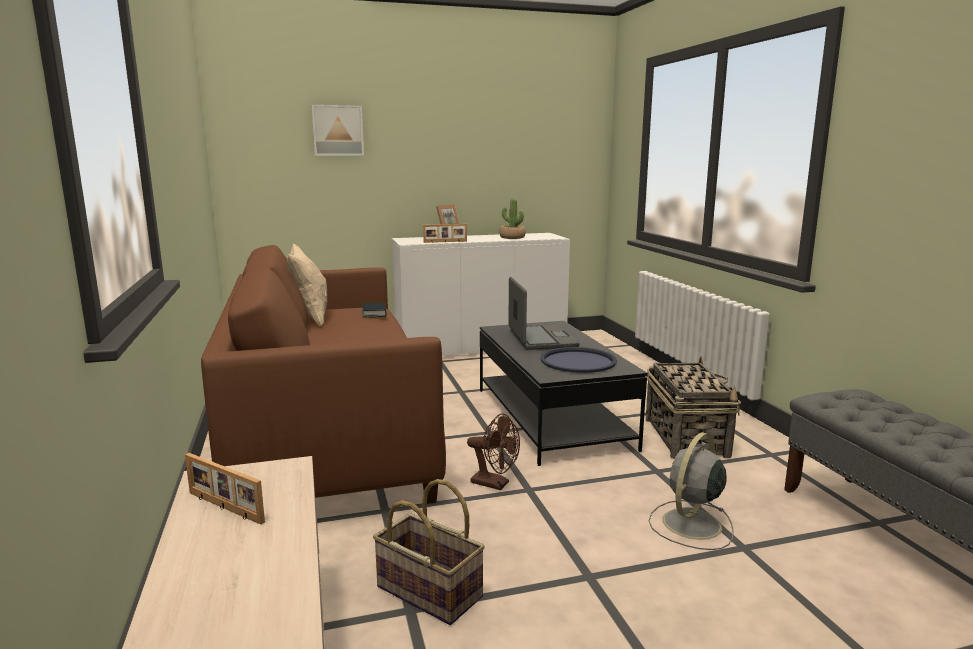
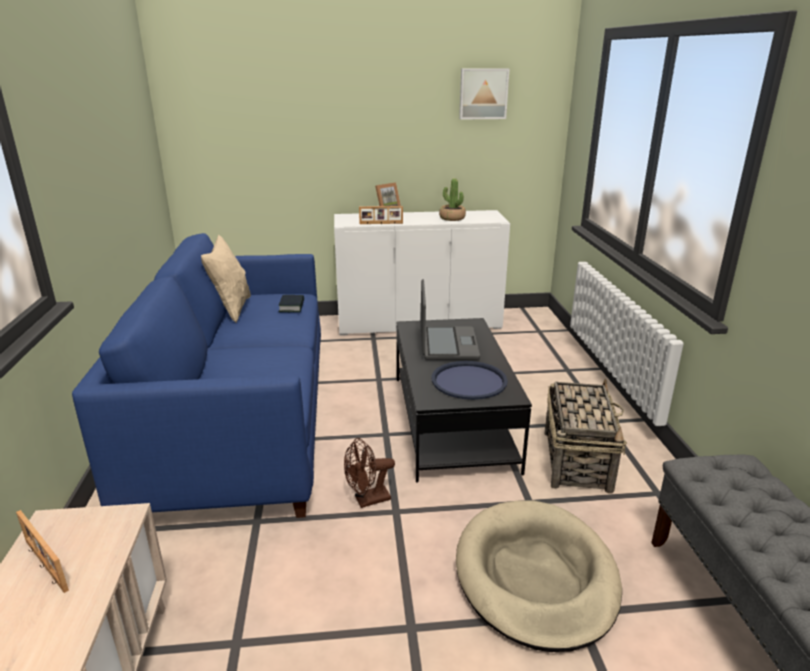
camera: 10 degrees right, 10 degrees up
brown sofa [201,245,446,504] -> blue sofa [72,233,321,518]
picture [311,105,364,156] -> picture moved to [459,68,510,120]
basket [373,479,485,625] -> none
brown fan [467,413,520,490] -> brown fan turned 120 degrees clockwise [344,438,395,508]
grey fan [649,432,734,550] -> beige dog bed [456,500,622,652]

